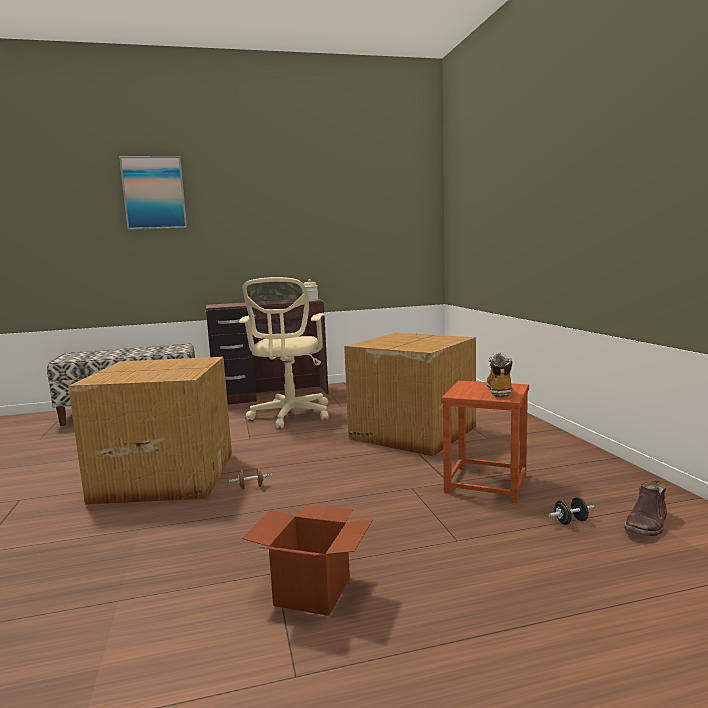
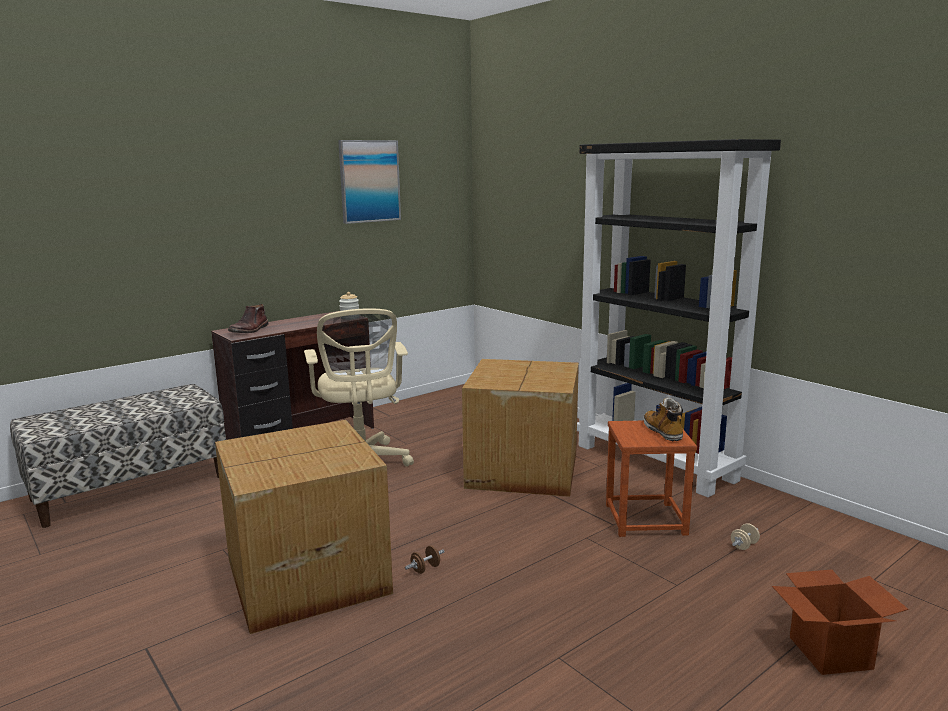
camera: 25 degrees left, 5 degrees up
picture [119,156,187,230] -> picture moved to [338,140,401,224]
cardboard box [242,504,373,616] -> cardboard box moved to [772,569,909,675]
black dumbbell [549,497,594,525] -> beige dumbbell [731,523,760,550]
brown boot [624,481,667,536] -> brown boot moved to [228,304,269,333]
none -> black bookcase [577,139,781,497]

